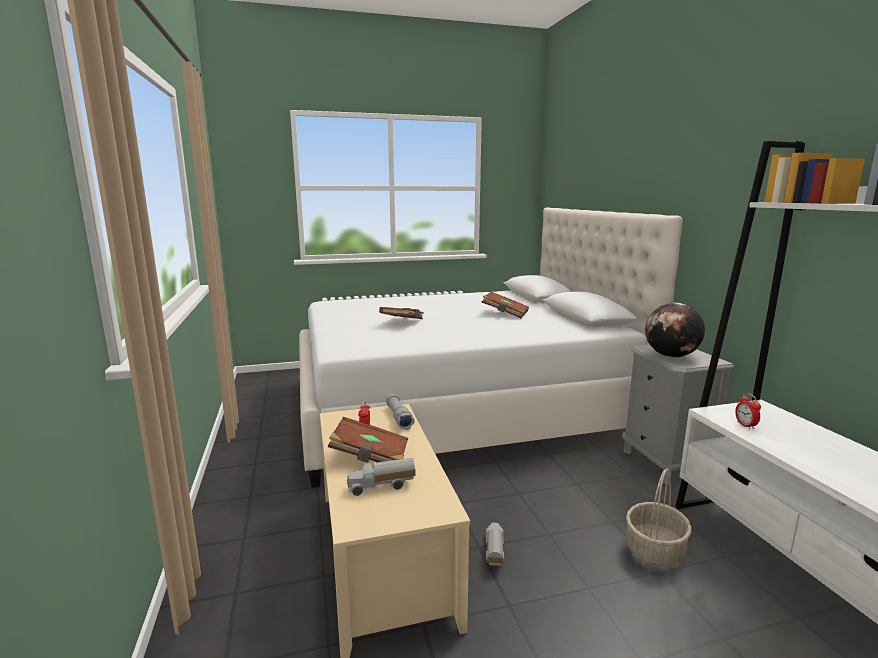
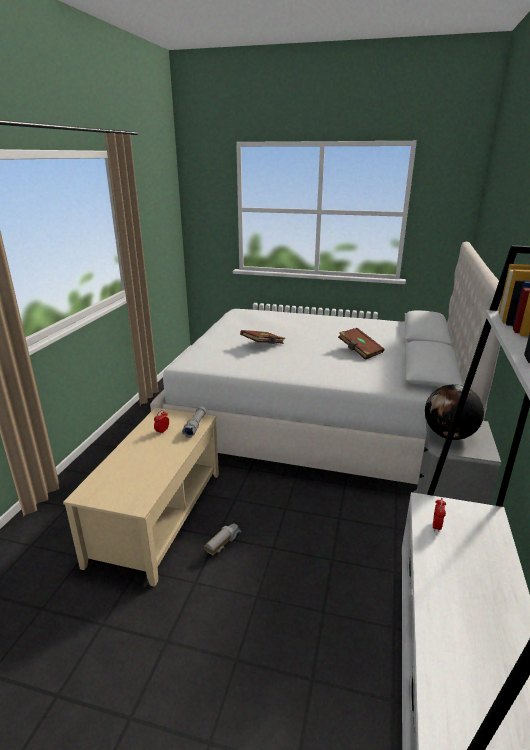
camera: 30 degrees right, 10 degrees up
brown book [328,417,408,463] -> none
toy truck [347,458,416,496] -> none
basket [626,469,691,567] -> none

